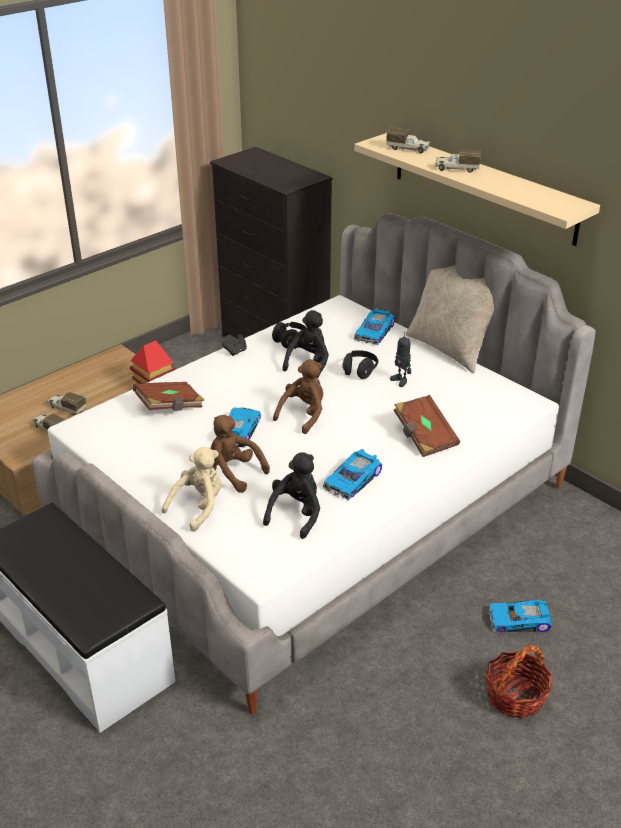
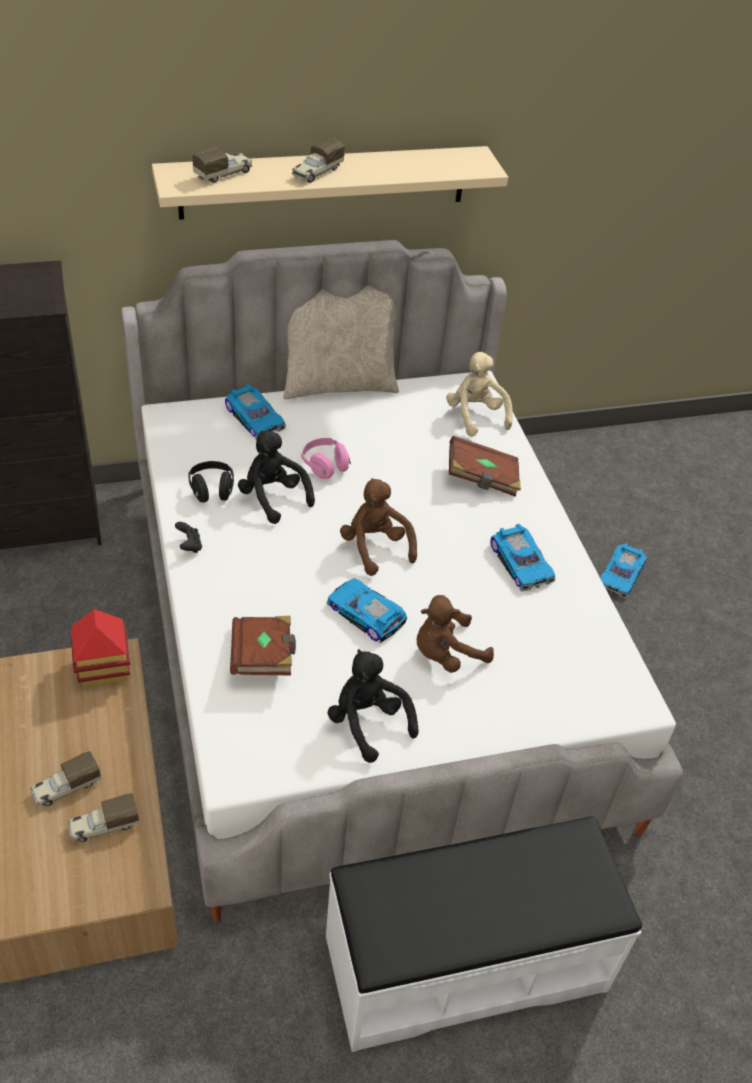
camera: 65 degrees left, 10 degrees up
beige plush toy [162,447,222,532] -> beige plush toy moved to [446,352,513,437]
black plush toy [263,452,320,539] -> black plush toy moved to [327,649,419,763]
black headphones [342,350,378,379] -> pink headphones [302,438,351,479]
toy robot [390,333,411,387] -> none
basket [486,644,552,719] -> none

